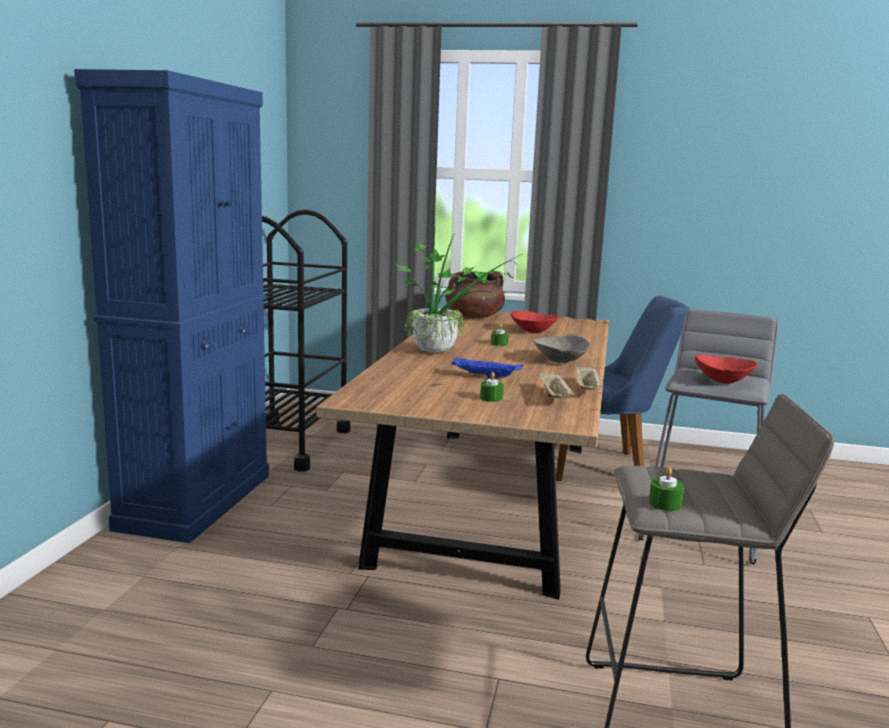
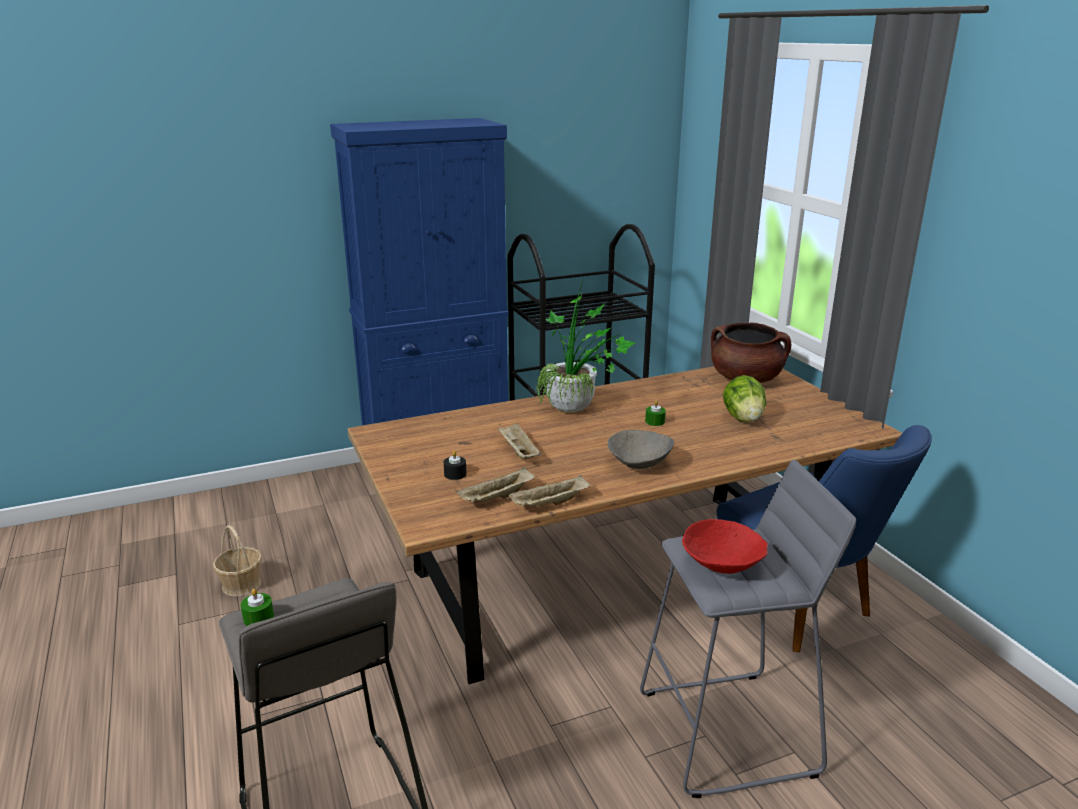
camera: 55 degrees right, 10 degrees up
blue tray [451,357,523,379] -> beige tray [498,423,541,459]
green candle [480,372,504,402] -> black candle [444,450,467,480]
red bowl [511,310,559,333] -> lettuce [723,375,766,423]
none -> basket [213,525,262,597]

